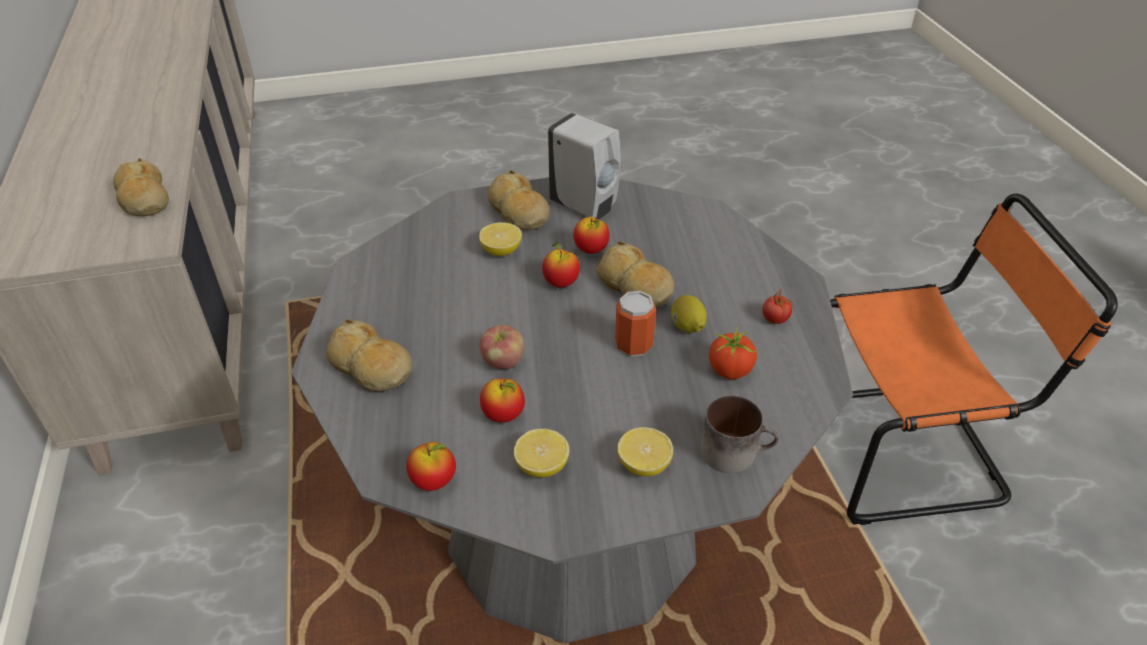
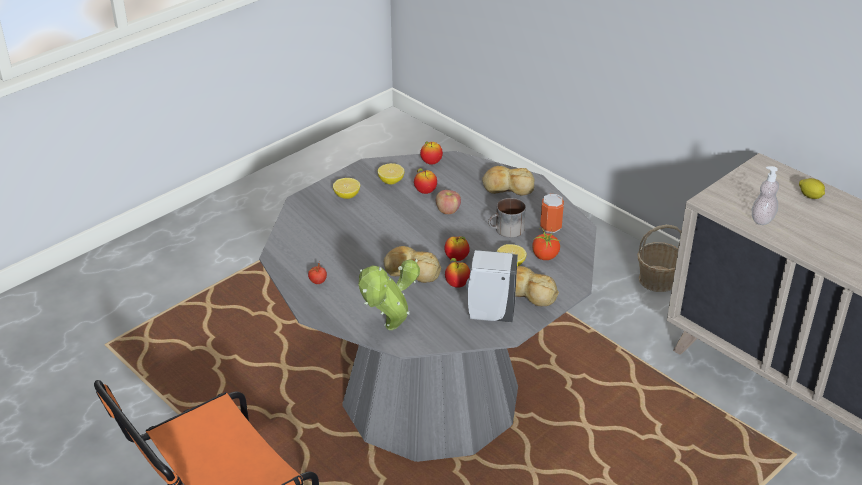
camera: 150 degrees right, 5 degrees down
bread [113,158,169,217] -> soap dispenser [752,166,779,225]
can [615,291,656,356] -> can moved to [540,194,564,233]
lemon [671,295,707,333] -> lemon moved to [799,178,825,199]
mug [701,395,779,473] -> mug moved to [488,198,526,238]
tomato [709,327,759,379] -> tomato moved to [532,228,560,260]
none -> potted plant [359,258,420,330]
none -> basket [637,225,681,292]

